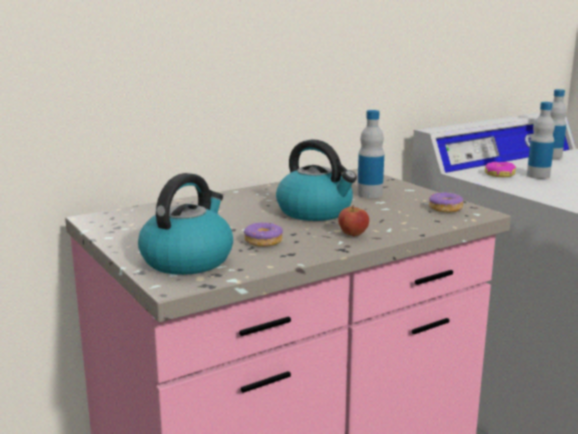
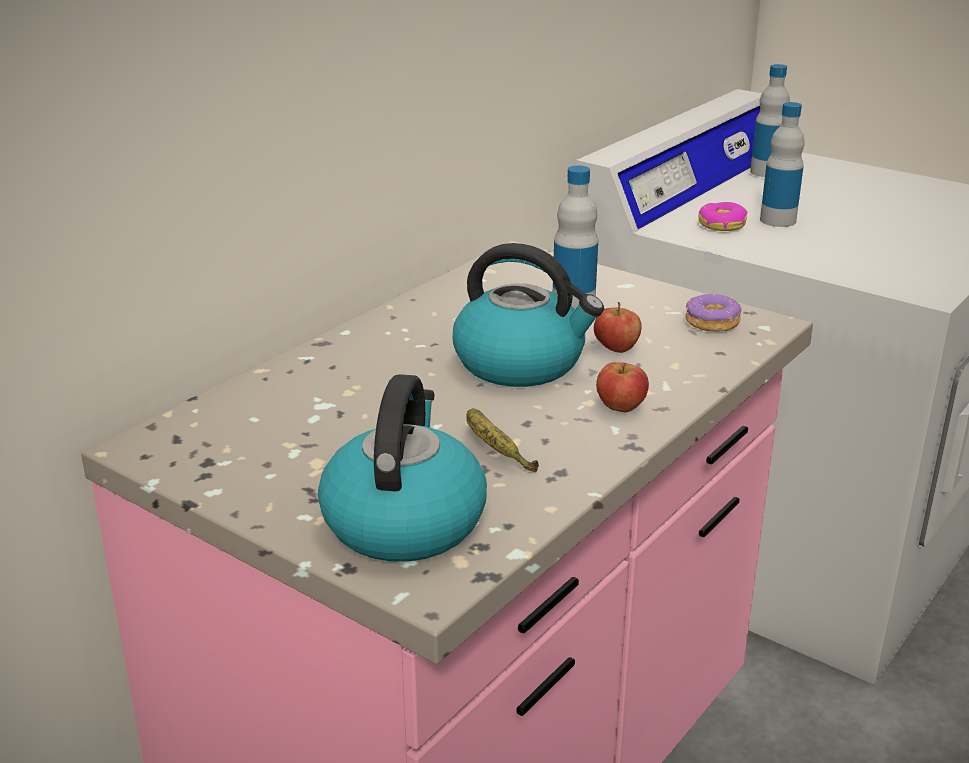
camera: 20 degrees left, 10 degrees up
donut [244,222,283,247] -> banana [466,408,539,472]
none -> apple [594,302,642,353]

